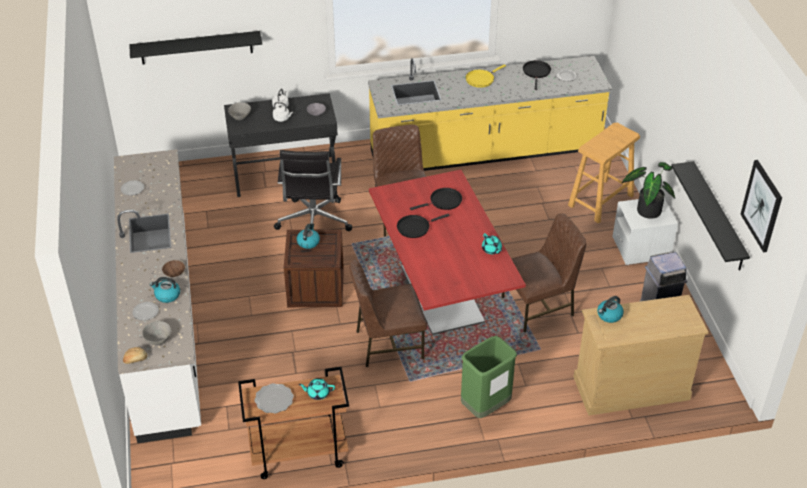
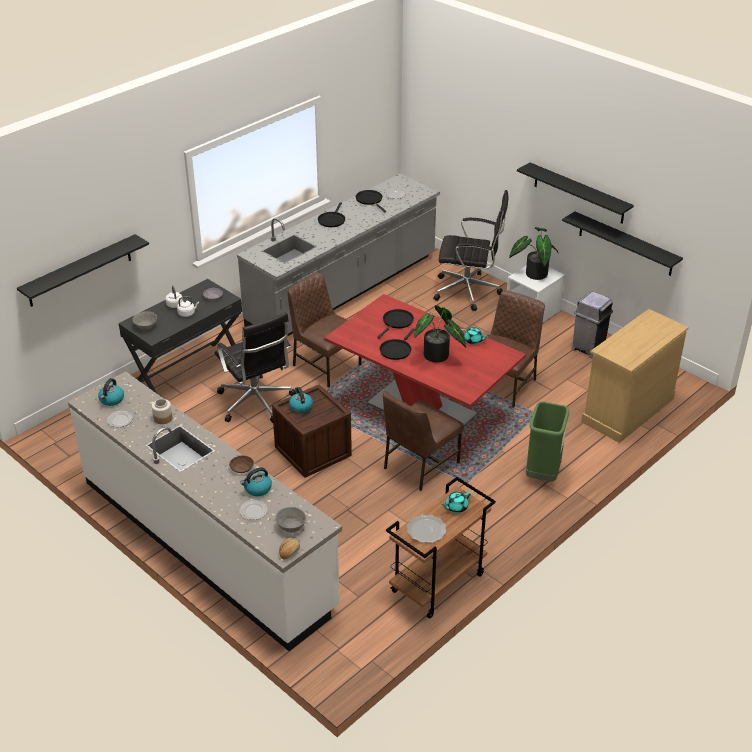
camera: 35 degrees left, 5 degrees down
yellow counter [368,56,612,171] -> grey counter [237,174,440,336]
yellow frying pan [466,64,506,88] -> black frying pan [318,202,345,227]
beige stool [568,123,640,223] -> black office chair [433,190,508,311]
kettle [597,296,624,323] -> kettle moved to [98,378,124,406]
picture [741,160,782,252] -> none
none -> jar [152,399,173,424]
none -> potted plant [415,305,466,363]
none -> black shelf [517,163,634,224]

